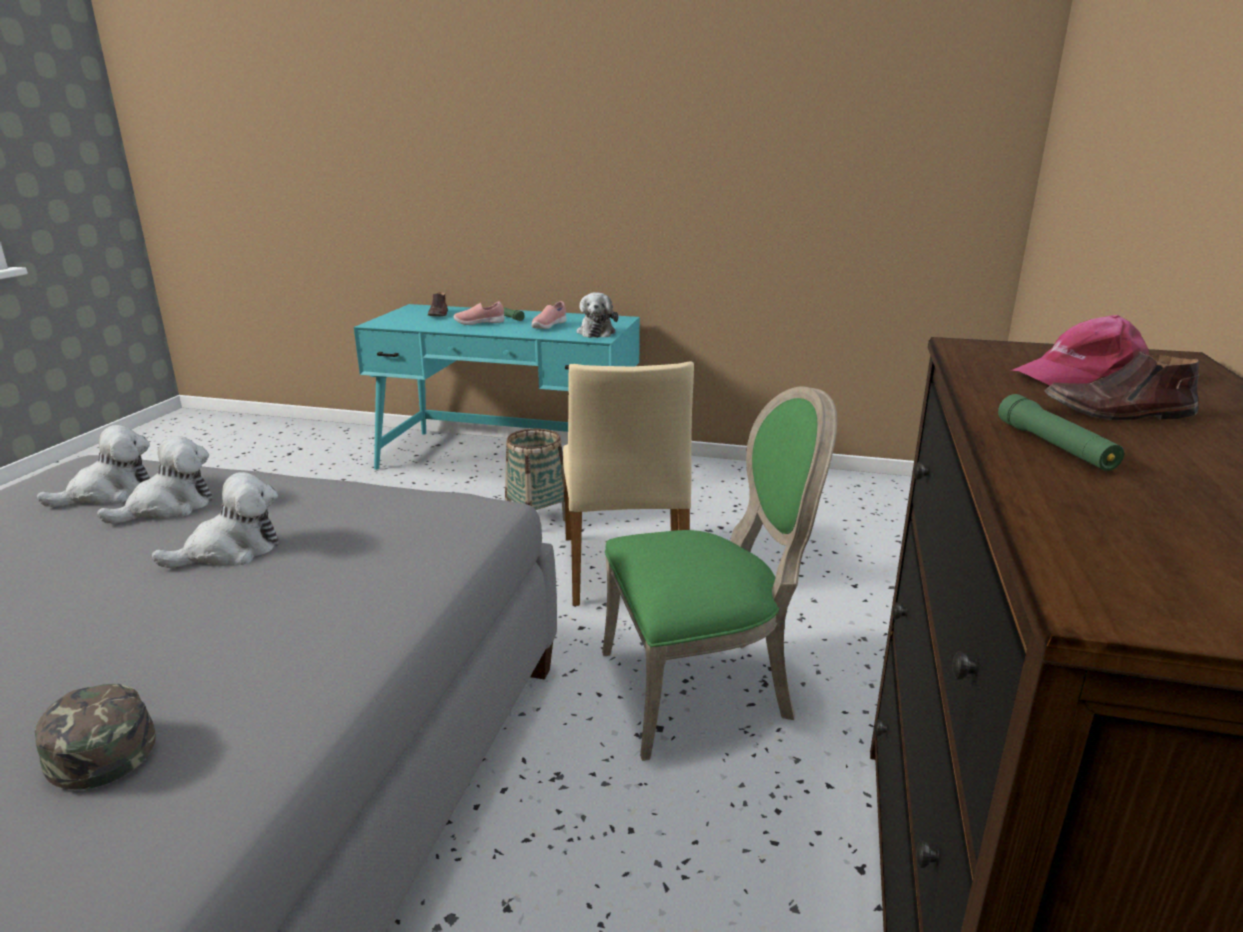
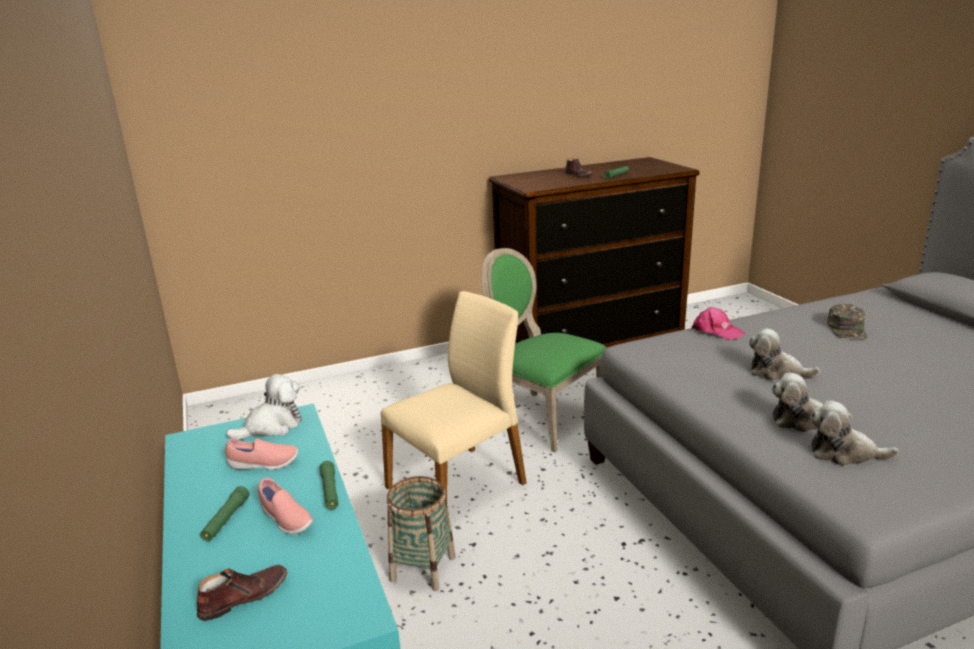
camera: 125 degrees left, 0 degrees up
pink cap [1011,315,1149,386] -> pink cap moved to [692,307,745,340]
none -> green flashlight [320,461,338,510]

